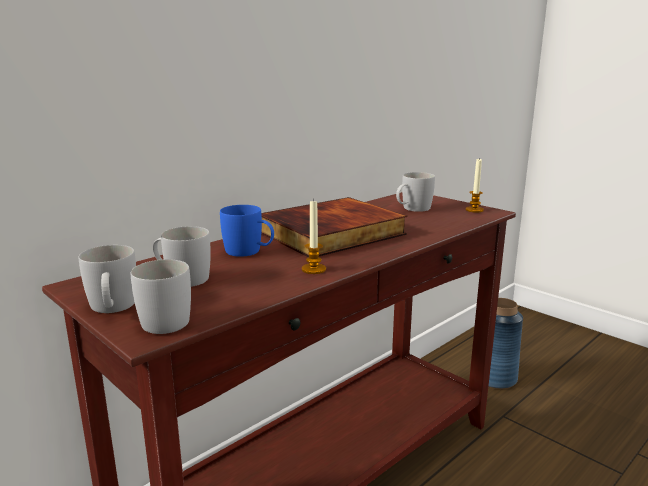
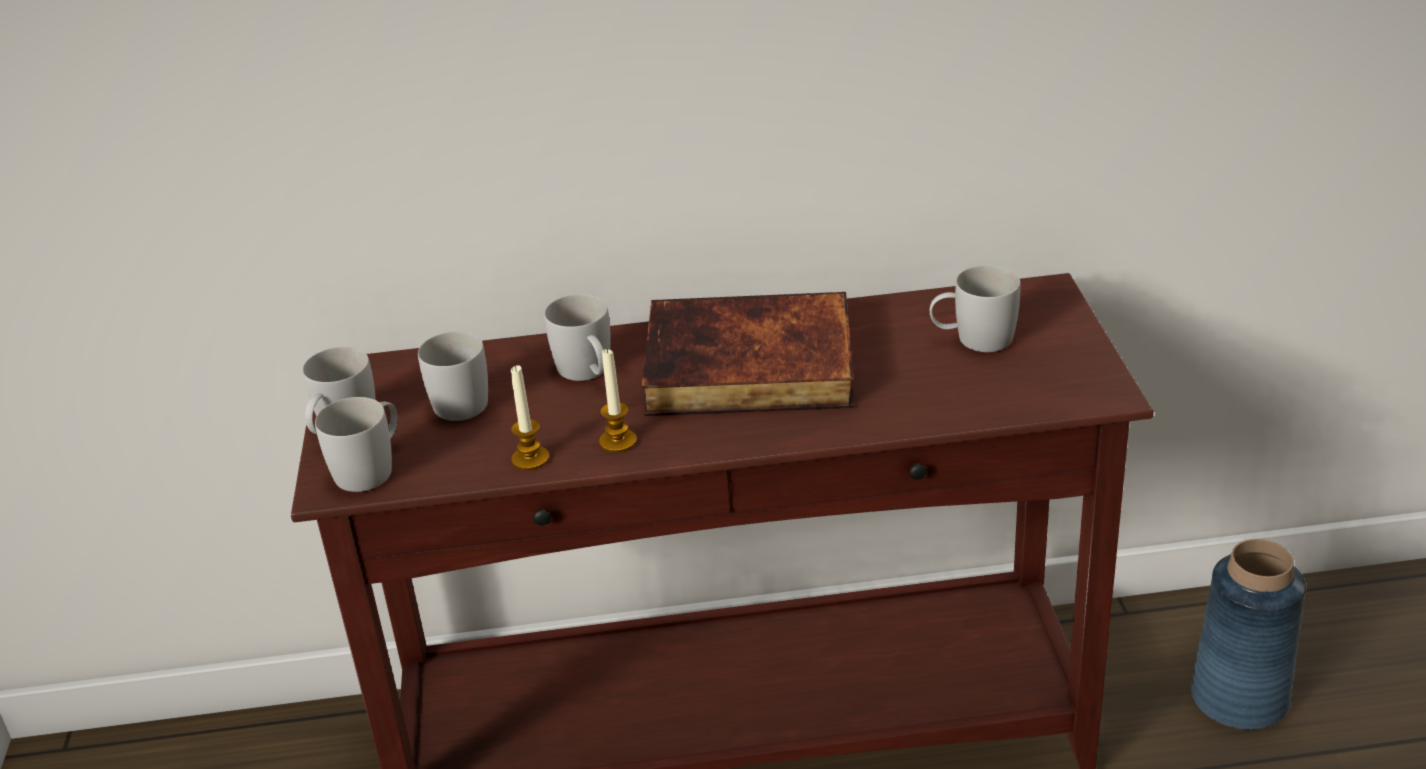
camera: 40 degrees right, 15 degrees up
blue mug [220,205,274,257] -> white mug [544,294,611,381]
candle [466,159,484,213] -> candle moved to [511,365,549,470]

